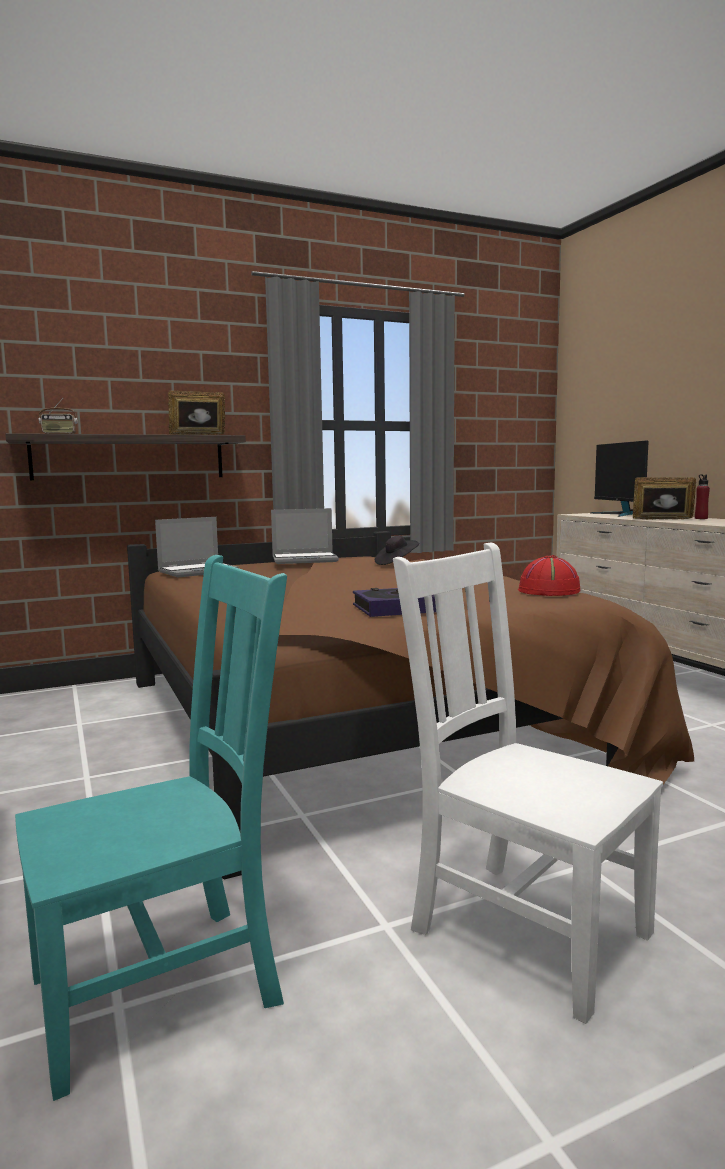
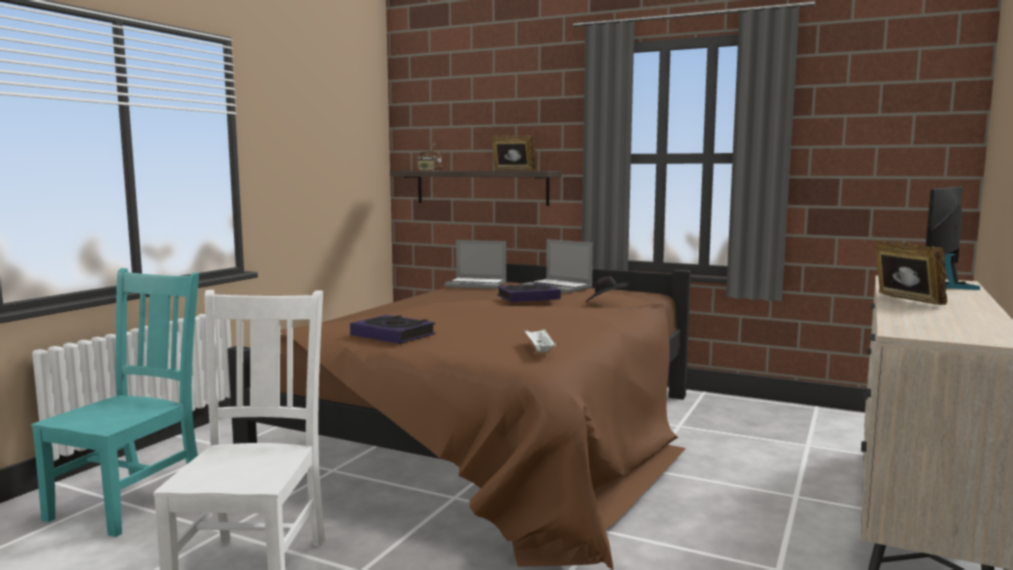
camera: 50 degrees right, 0 degrees up
turquoise chair [15,555,287,1101] -> turquoise chair turned 90 degrees counterclockwise [31,268,199,537]
red hat [518,555,581,596] -> white tray [525,328,556,353]
red bottle [695,474,710,519] -> none
none -> book [497,283,561,302]

